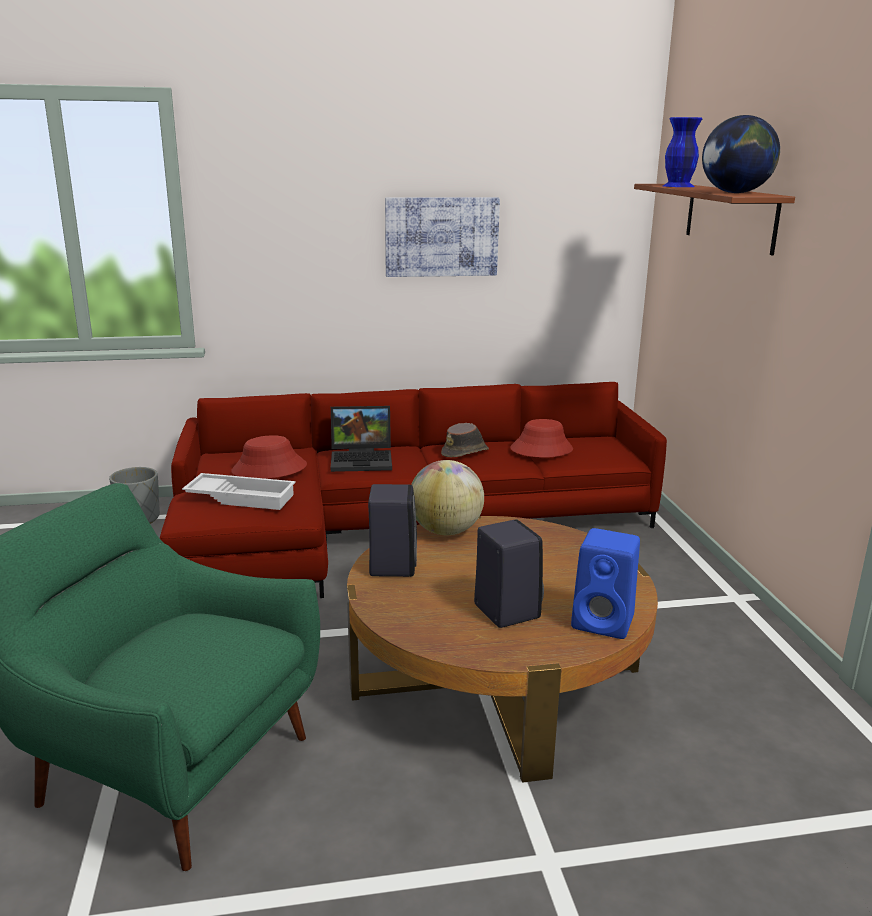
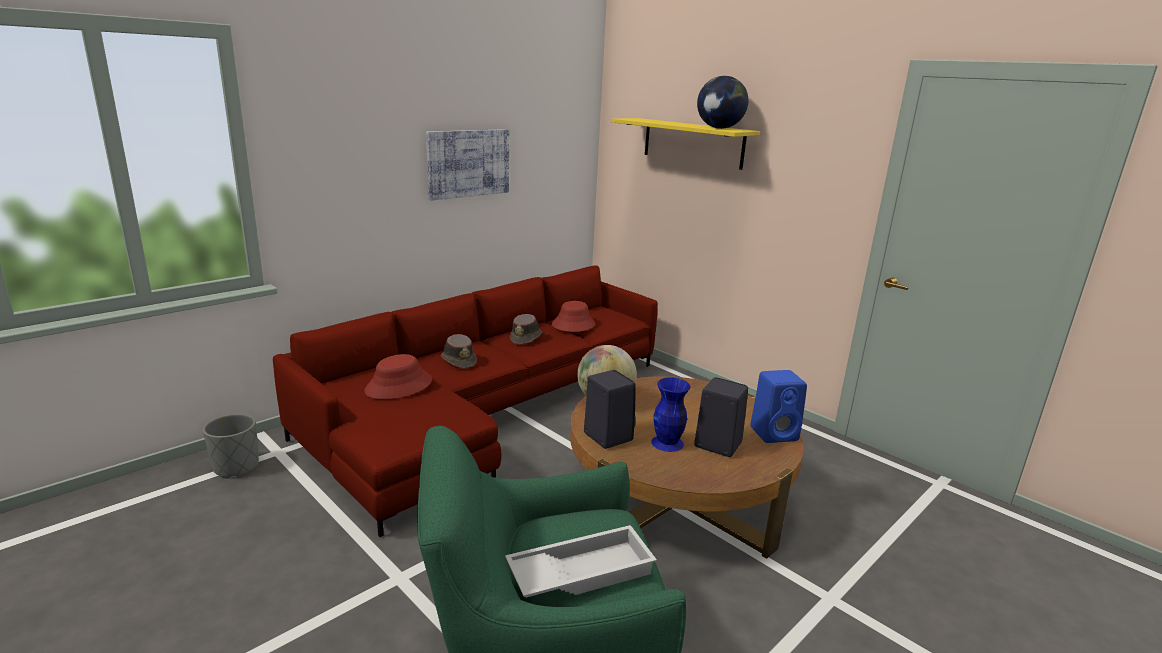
camera: 35 degrees left, 0 degrees up
white tray [182,473,296,510] -> white tray moved to [505,525,657,598]
laptop [331,406,392,472] -> brown hat [441,334,477,369]
brown shelf [634,184,795,255] -> yellow shelf [612,118,760,170]
blue vase [663,117,702,187] -> blue vase moved to [651,377,690,452]

